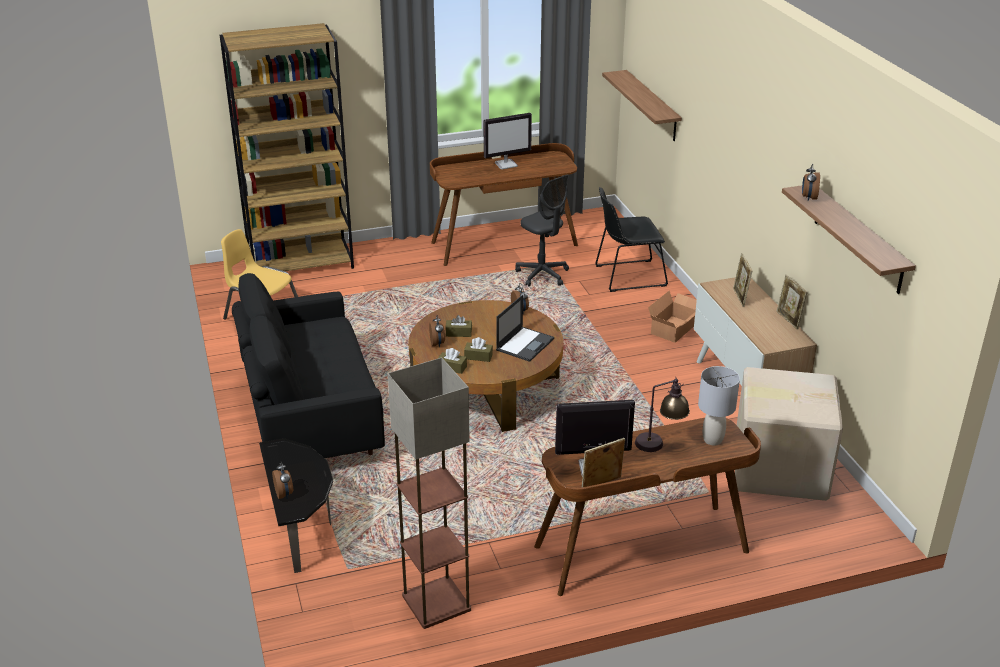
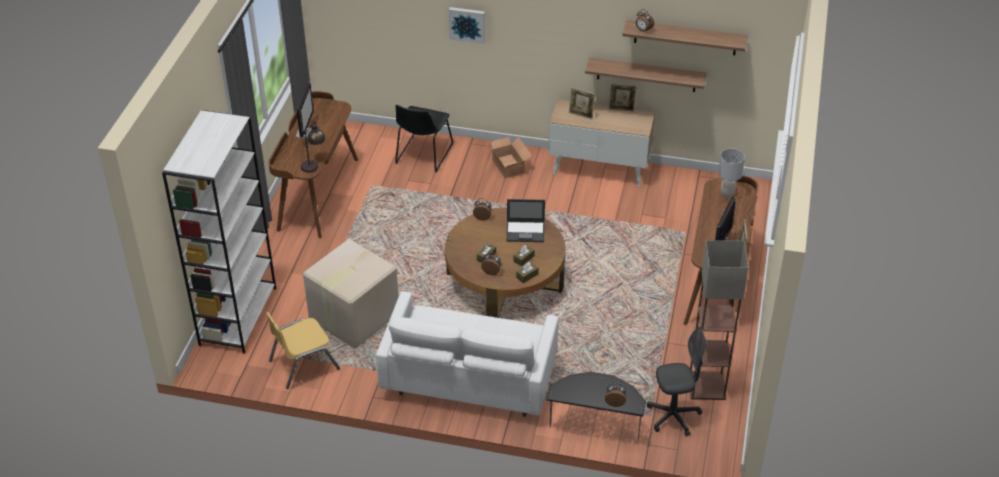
camera: 60 degrees left, 10 degrees up
brown bookcase [220,23,354,271] -> white bookcase [162,110,276,354]
black sofa [232,273,385,458] -> white sofa [376,291,558,417]
laptop [496,295,554,362] -> laptop turned 120 degrees clockwise [506,199,545,242]
grey office chair [515,174,569,286] -> grey office chair moved to [647,327,707,437]
shelf [602,70,682,141] -> shelf moved to [585,58,707,92]
table lamp [635,377,690,452] -> table lamp moved to [301,121,326,173]
cardboard box [735,367,843,501] -> cardboard box moved to [303,239,399,348]
none -> picture [449,7,485,44]

